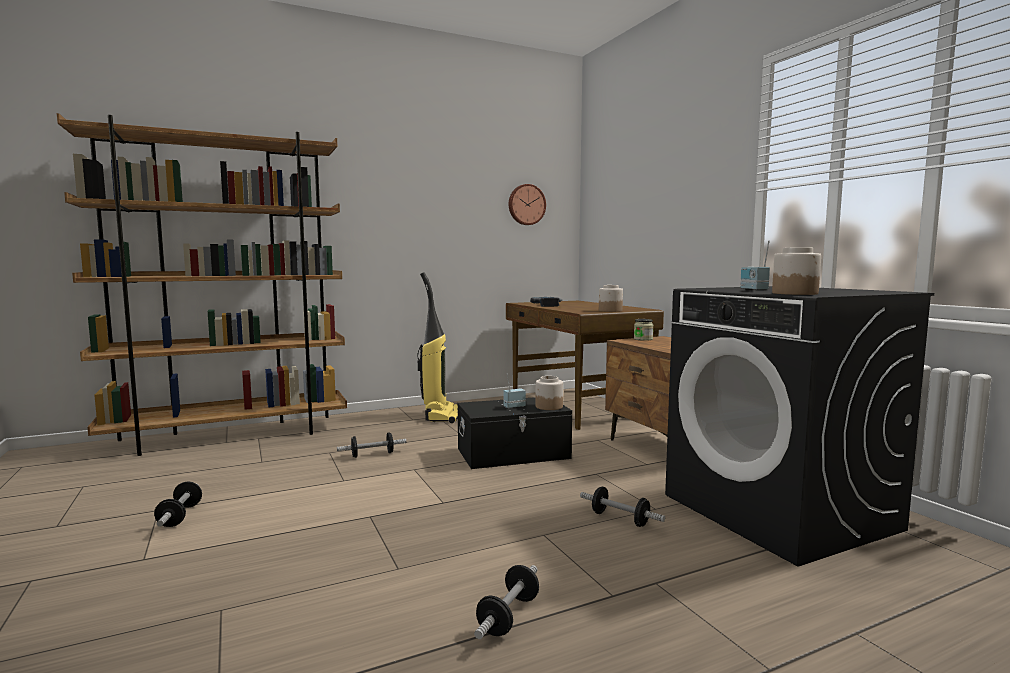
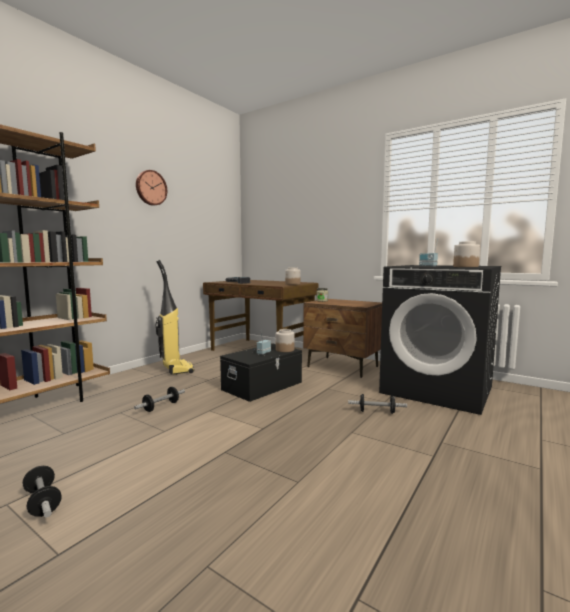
camera: 30 degrees left, 0 degrees up
dumbbell [474,565,539,639] -> none
wall clock [509,184,546,225] -> wall clock moved to [136,170,167,206]

